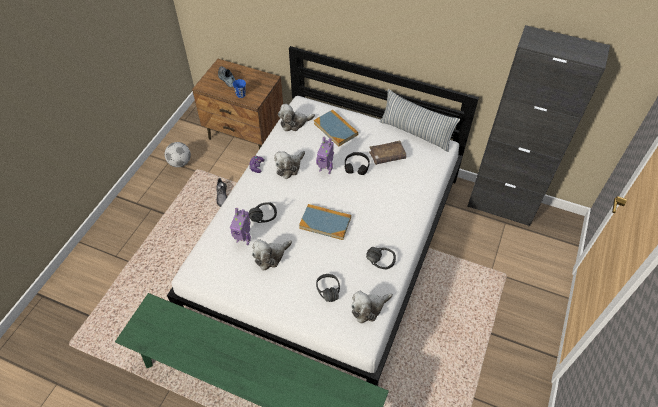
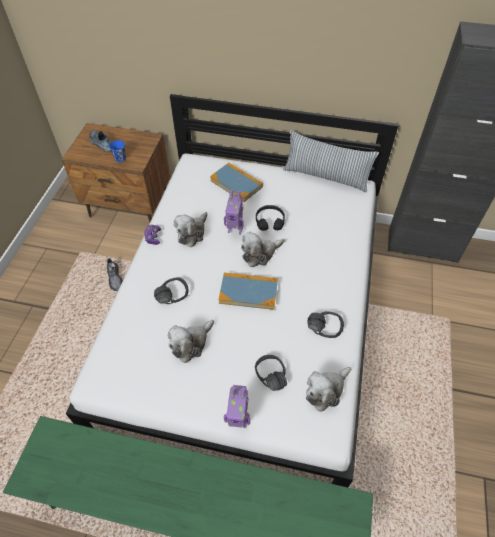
camera: 10 degrees left, 0 degrees up
football [164,142,191,167] -> none
toy robot [230,208,251,245] -> toy robot moved to [224,385,250,428]
plush toy [278,104,315,131] -> plush toy moved to [241,232,284,267]
brown book [369,140,406,165] -> none

